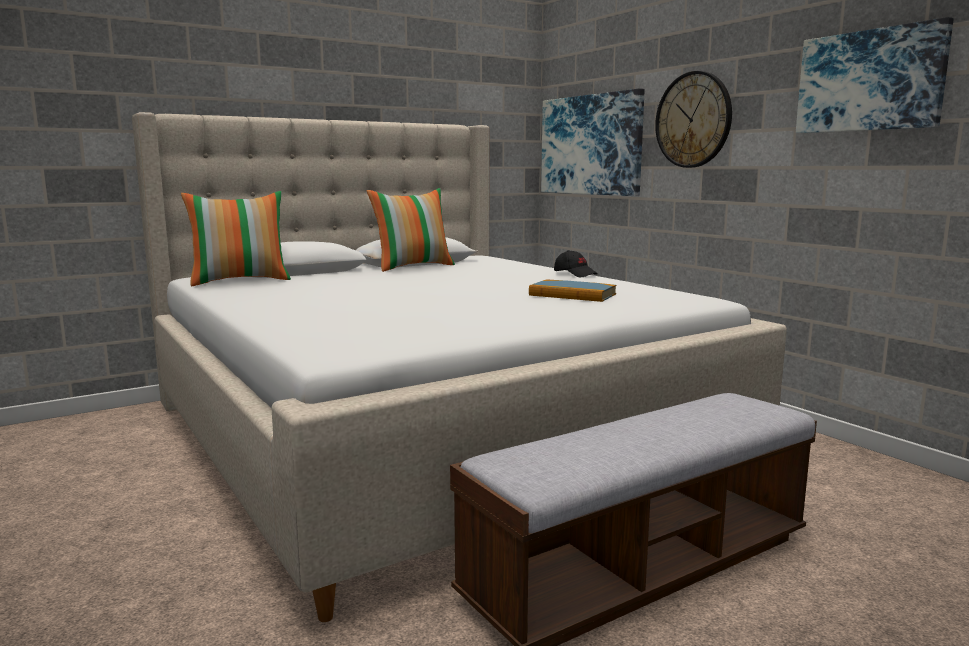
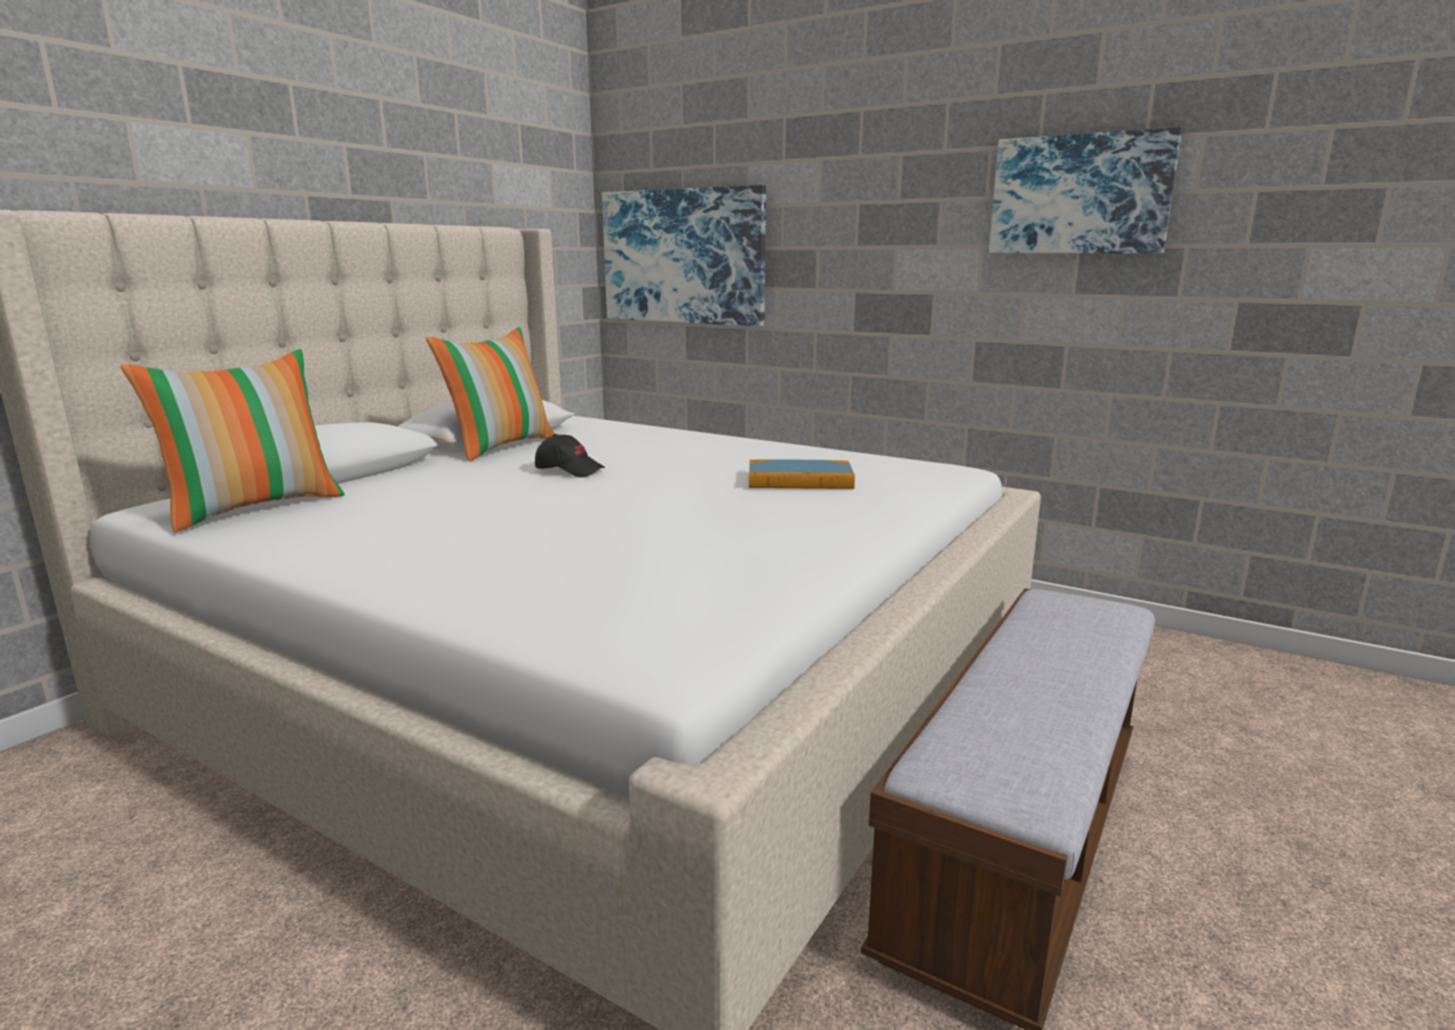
camera: 25 degrees left, 5 degrees up
black cap [554,250,598,277] -> black cap moved to [535,434,605,477]
wall clock [655,71,732,168] -> none

